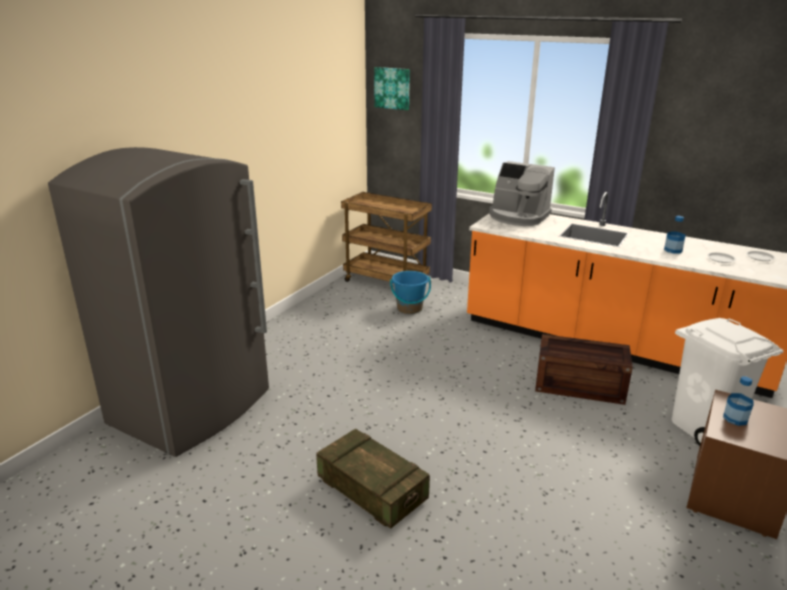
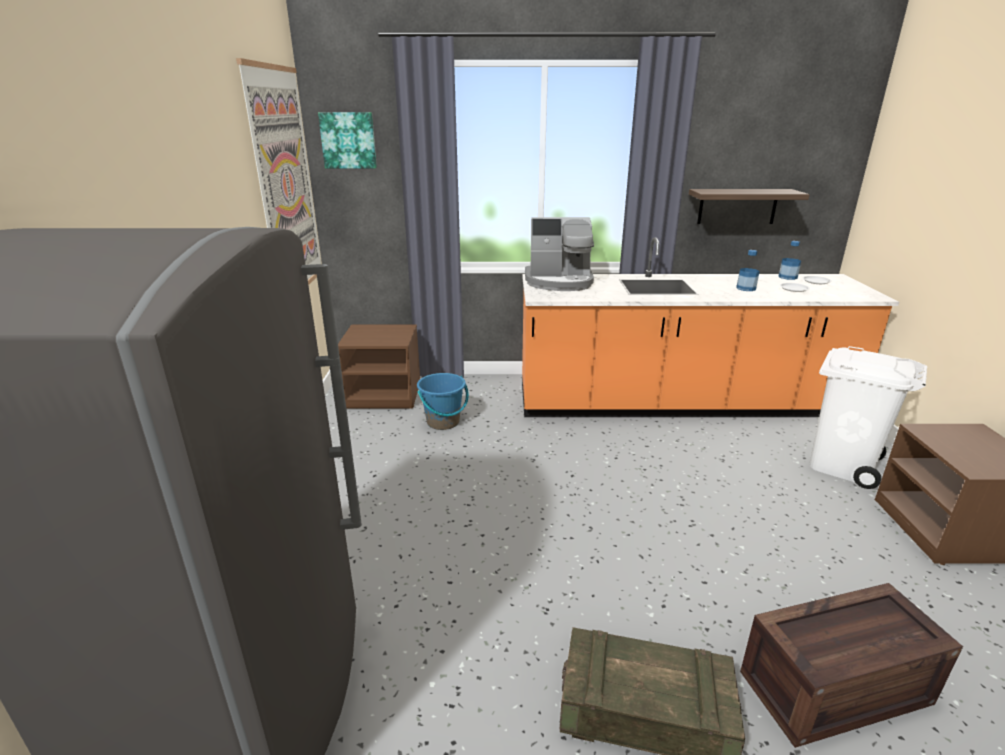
camera: 30 degrees left, 0 degrees up
brown cart [341,192,432,282] -> brown nightstand [338,325,420,409]
crate [535,334,633,405] -> crate moved to [740,583,963,748]
bottle [723,376,754,426] -> bottle moved to [778,241,801,280]
none -> picture [236,58,321,285]
none -> shelf [689,189,810,224]

